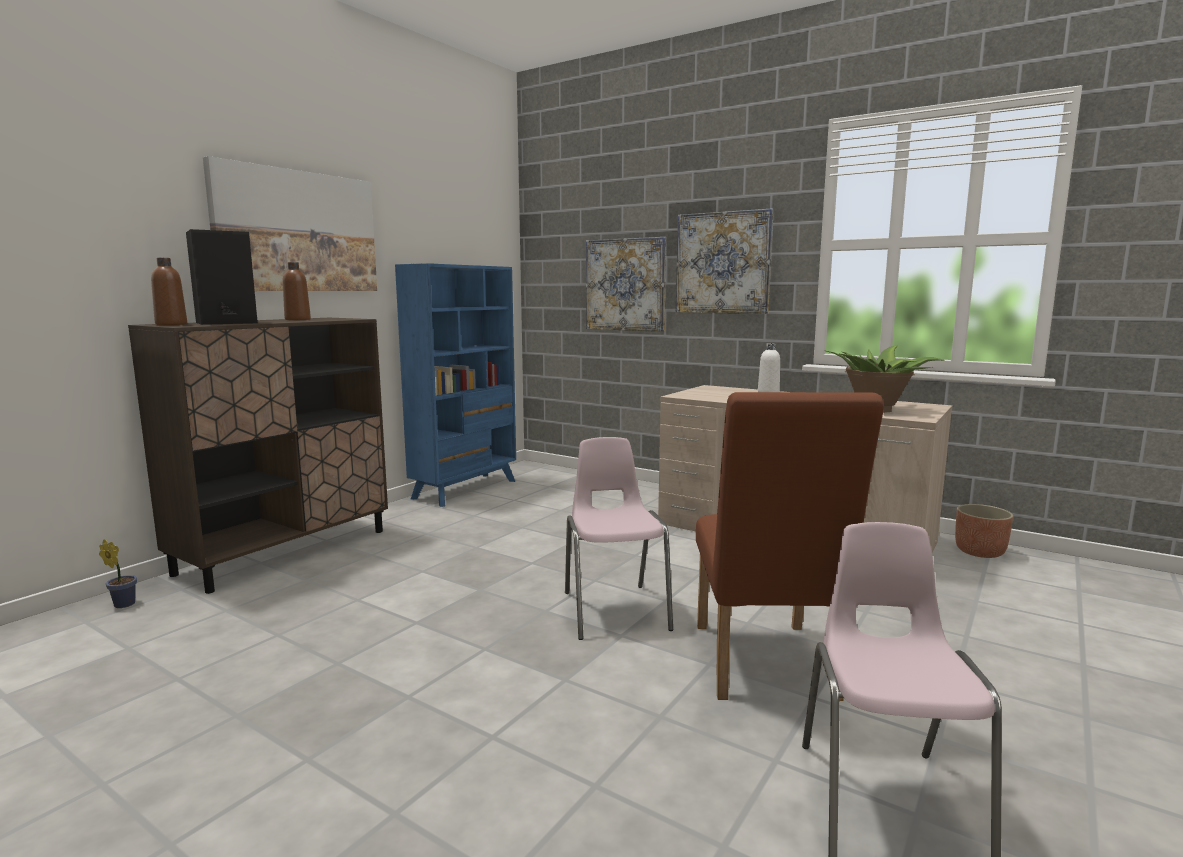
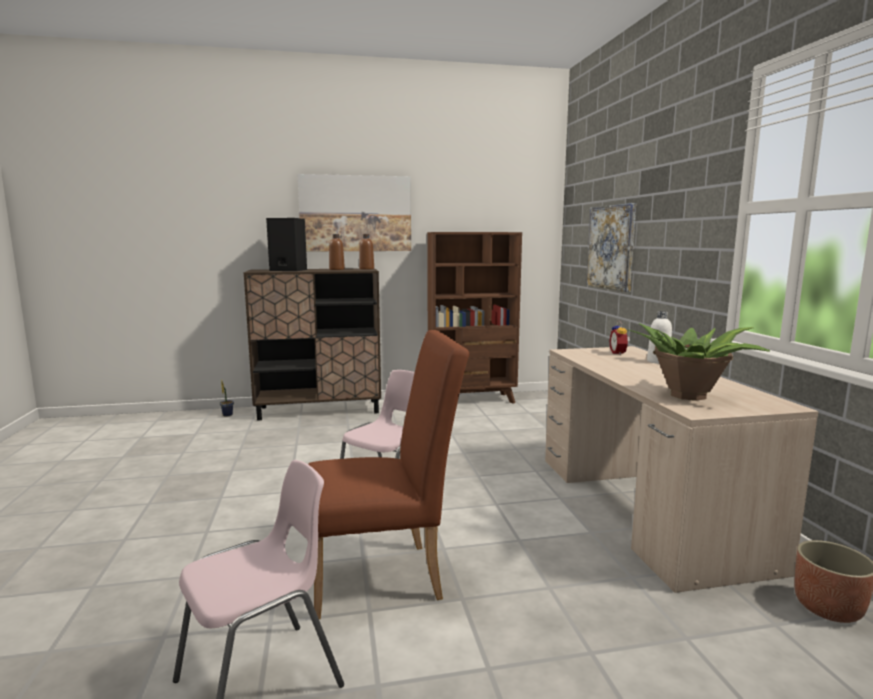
camera: 45 degrees right, 0 degrees up
brown bottle [151,258,187,325] -> brown bottle moved to [359,234,374,270]
blue bookcase [395,263,516,507] -> brown bookcase [427,232,522,404]
picture [676,208,774,314] -> none
brown chair [696,392,884,701] -> brown chair turned 150 degrees counterclockwise [308,330,469,619]
none -> alarm clock [609,321,630,355]

